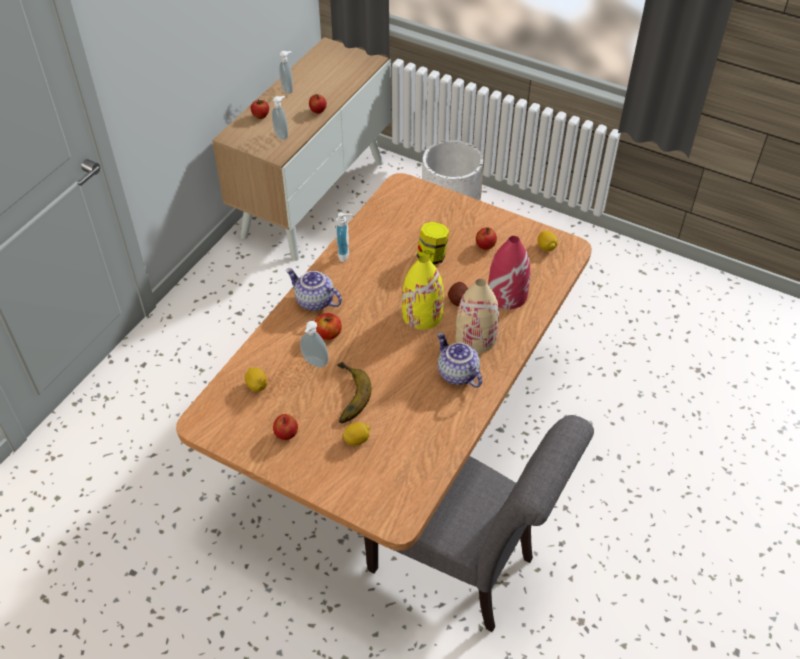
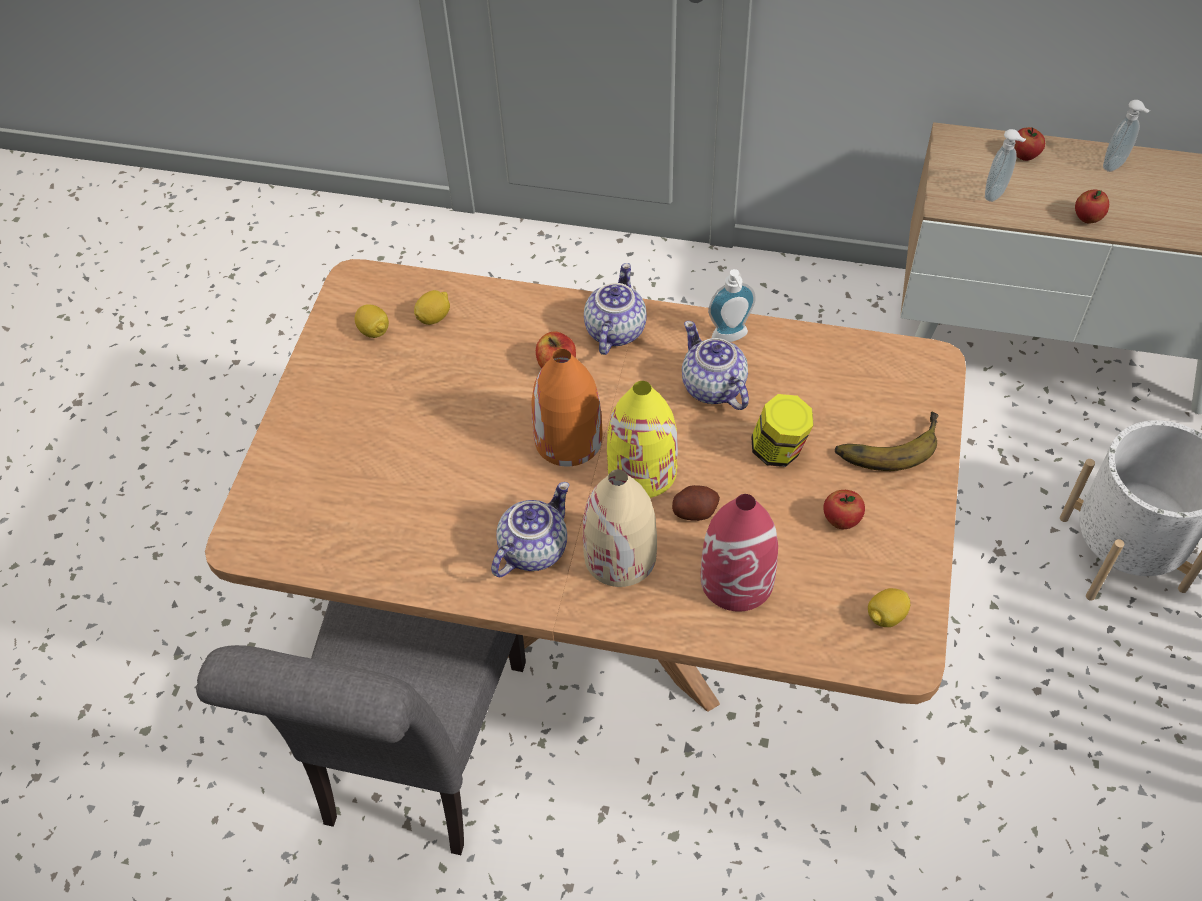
camera: 75 degrees right, 5 degrees up
apple [273,414,298,440] -> none
soap dispenser [300,321,329,368] -> none
banana [337,362,372,423] -> banana moved to [835,412,938,471]
lemon [343,422,370,446] -> lemon moved to [355,304,389,338]
none -> orange vase [531,349,602,466]
none -> teapot [682,321,749,410]

